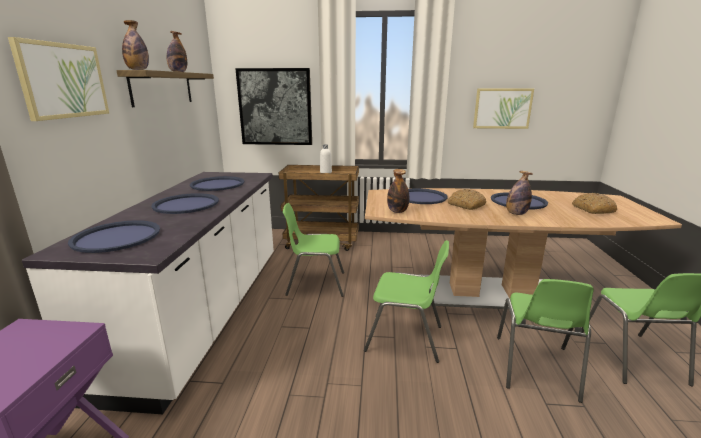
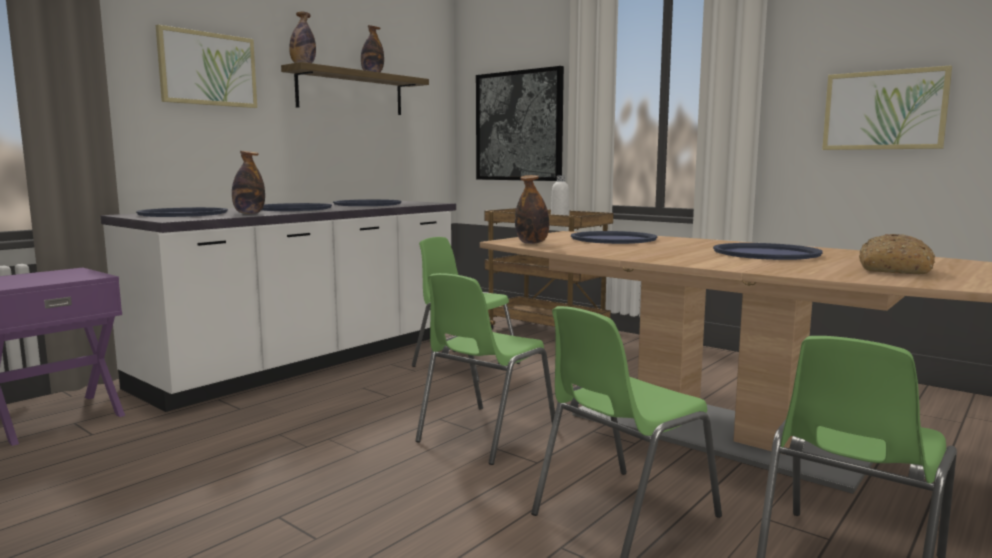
camera: 35 degrees right, 10 degrees down
green chair [364,240,449,363] -> green chair turned 75 degrees clockwise [415,273,555,465]
bread [448,189,486,210] -> none
bottle [506,171,533,215] -> bottle moved to [232,151,265,214]

